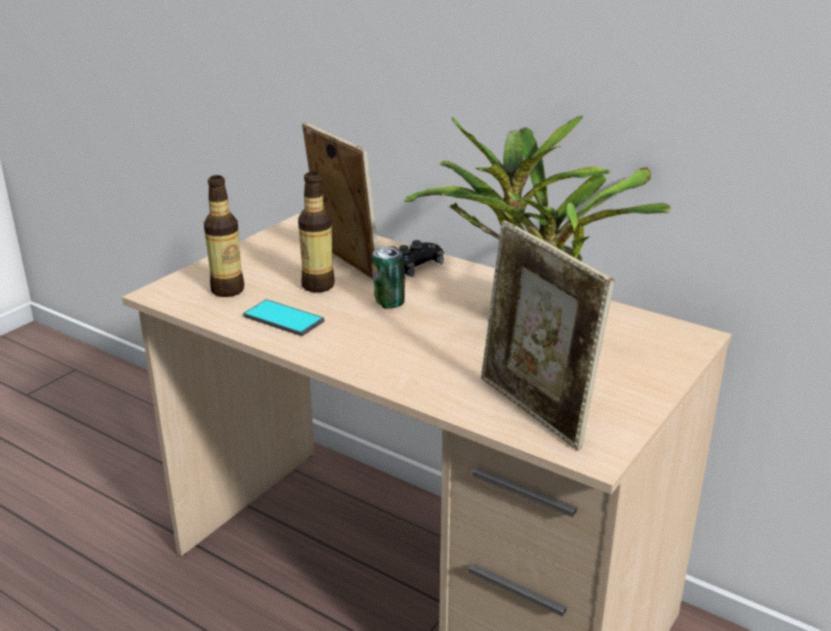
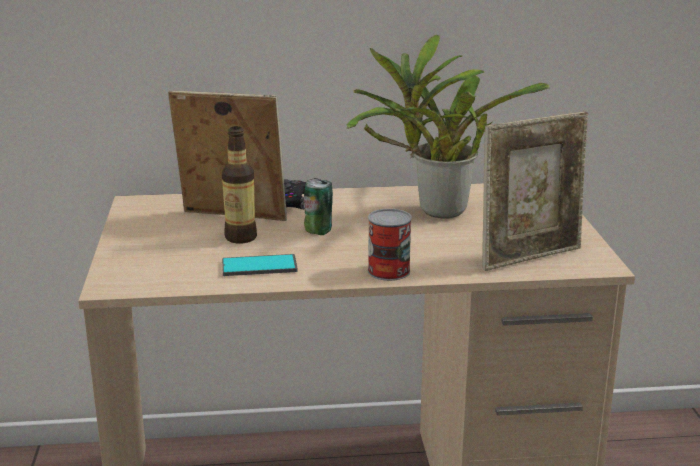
camera: 40 degrees left, 5 degrees down
bottle [204,175,244,297] -> none
picture frame [481,221,614,450] -> picture frame turned 45 degrees counterclockwise [482,112,588,271]
none -> can [368,209,412,281]

